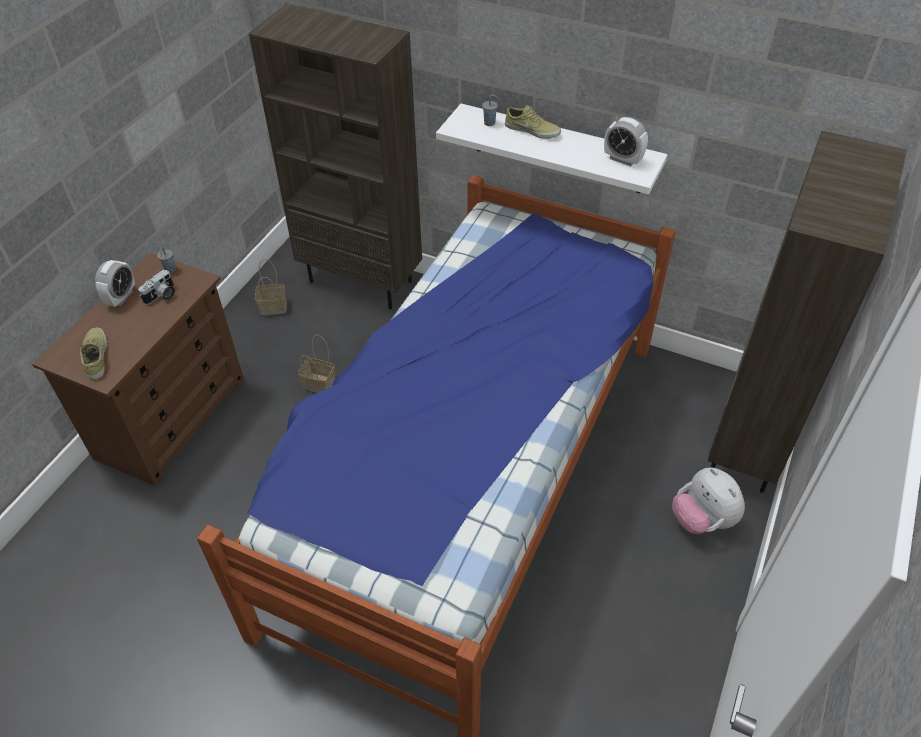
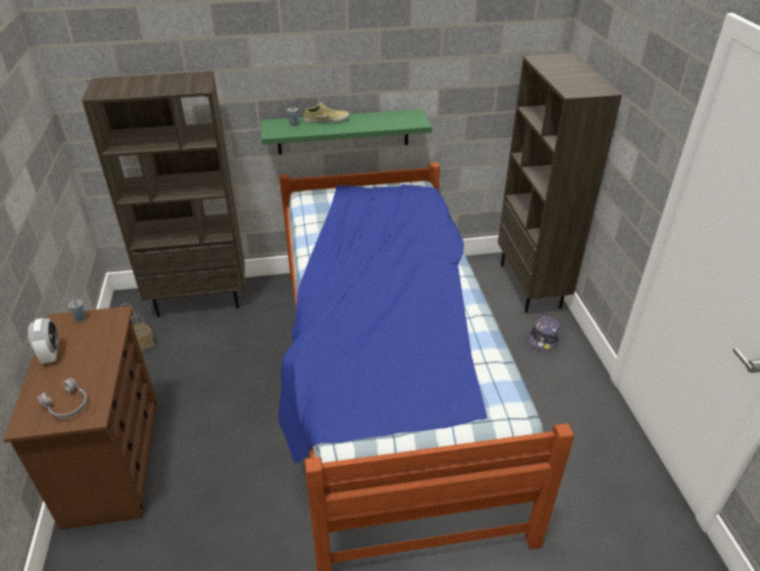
camera: 35 degrees left, 10 degrees down
beige shoe [80,328,107,380] -> grey headphones [37,378,88,418]
camera [138,270,175,305] -> none
basket [298,335,336,393] -> none
white shelf [436,103,668,194] -> green shelf [261,109,432,154]
alarm clock [604,117,648,166] -> none
plush toy [672,467,745,534] -> cap [530,316,562,351]

